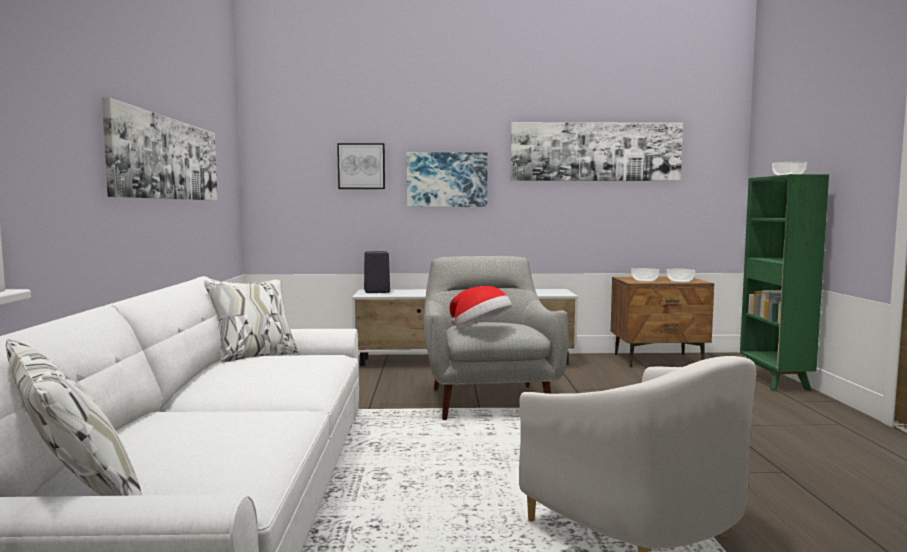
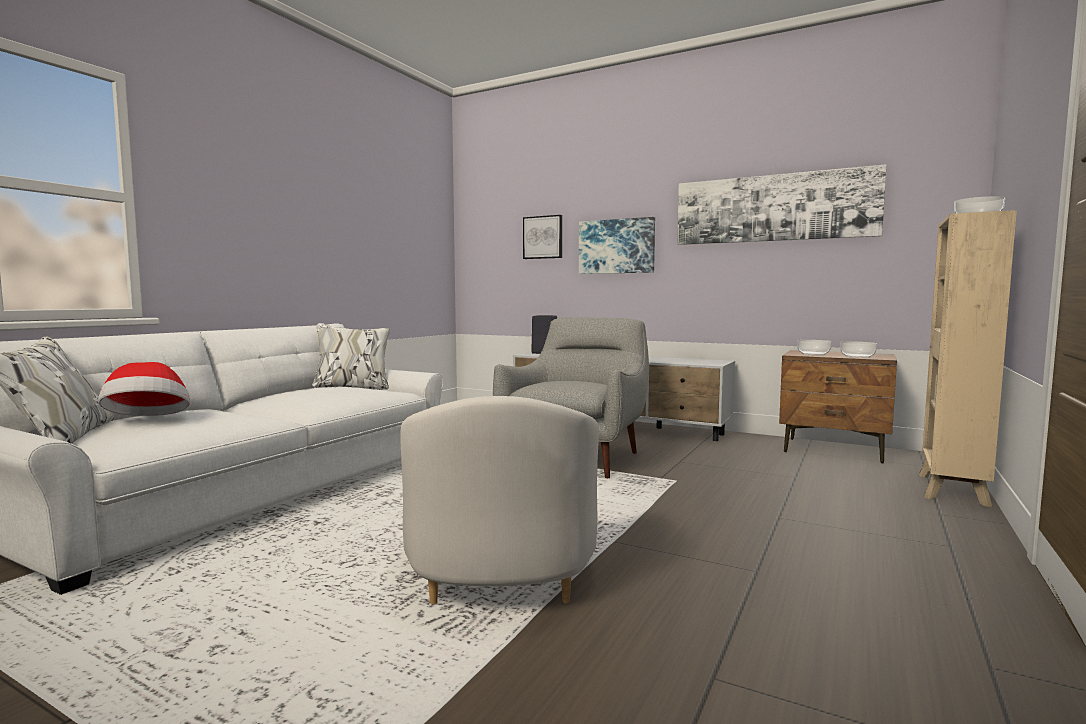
camera: 30 degrees right, 0 degrees up
picture [102,98,218,200] -> none
hat [450,286,512,328] -> hat moved to [98,362,190,416]
green bookcase [740,174,829,391] -> beige bookcase [918,210,1017,507]

